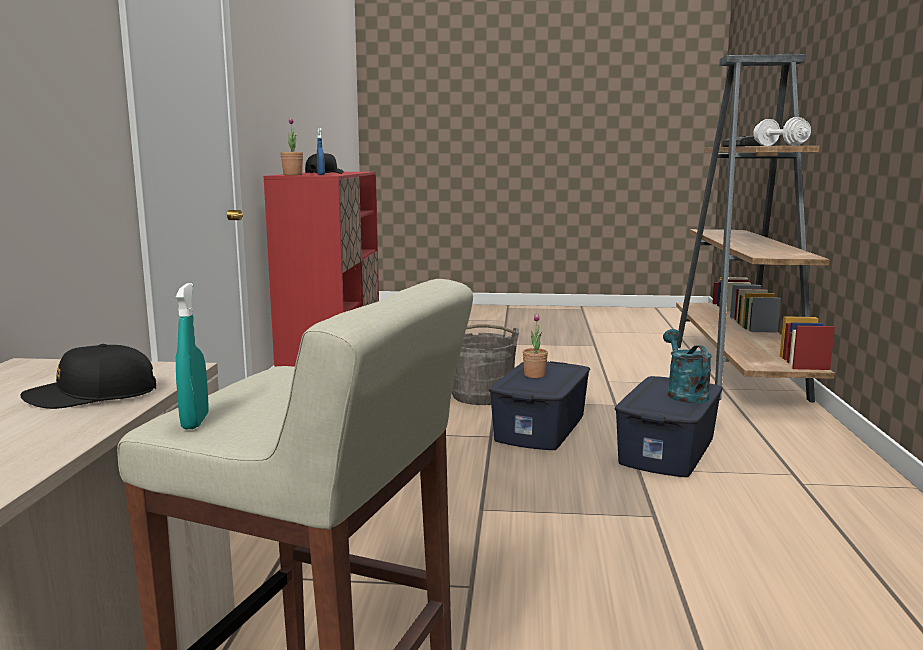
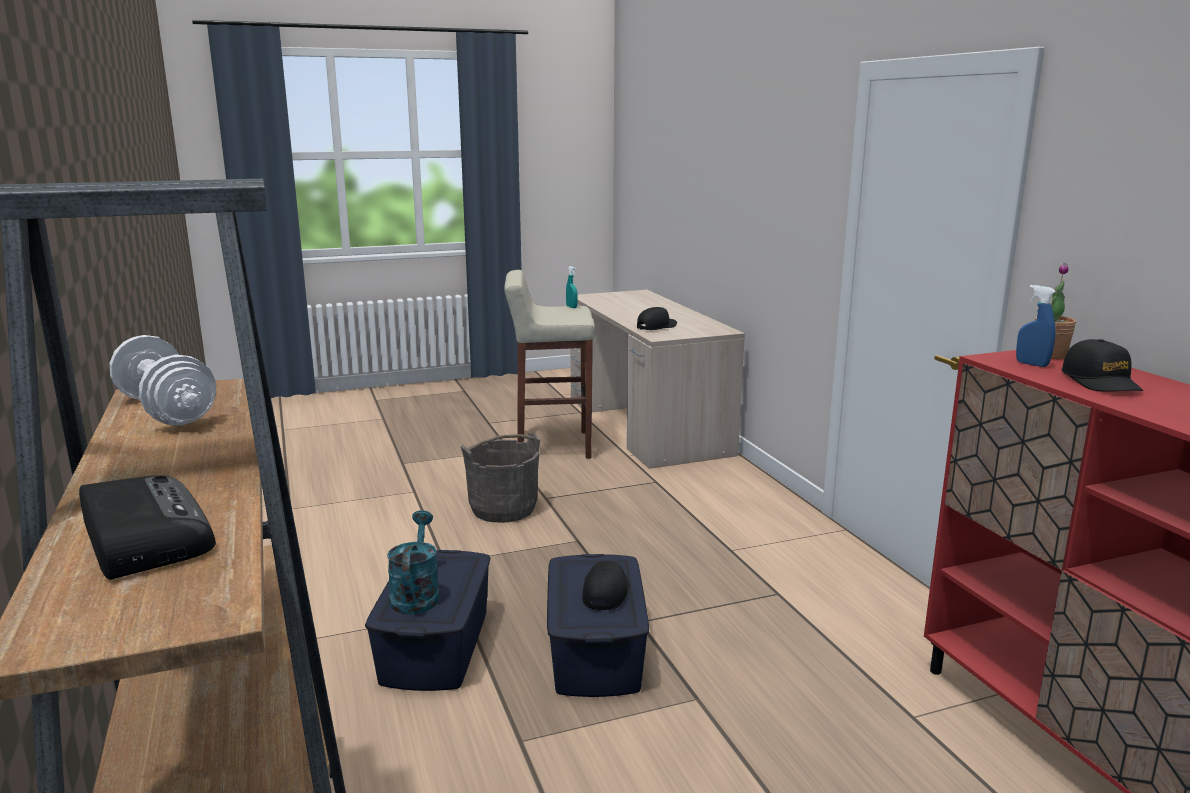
camera: 155 degrees right, 5 degrees up
grey bucket [452,324,519,405] -> grey bucket moved to [461,433,540,523]
potted plant [523,314,548,378] -> black cap [582,561,630,611]
turquoise watering can [663,329,712,403] -> turquoise watering can turned 150 degrees counterclockwise [387,510,439,615]

